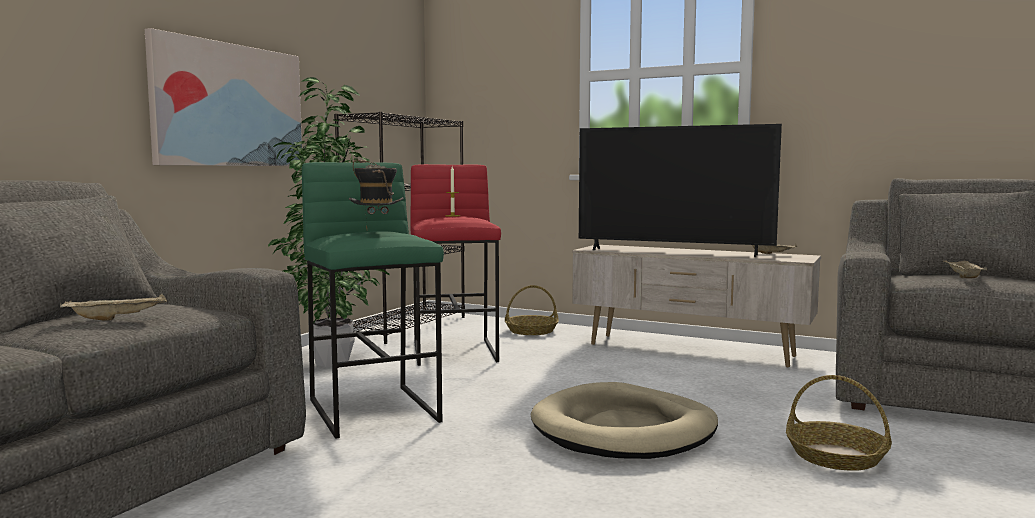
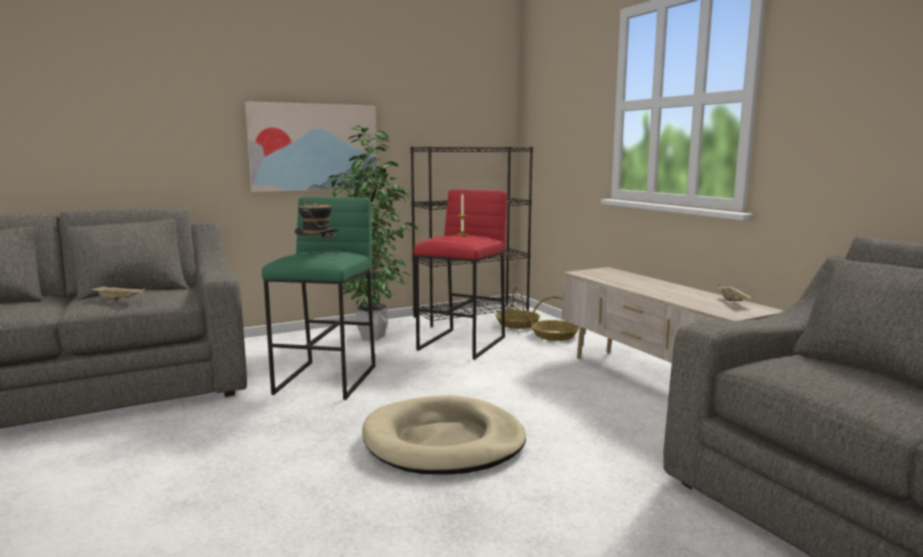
camera: 35 degrees right, 5 degrees up
television [579,124,782,257] -> none
basket [786,375,892,471] -> basket moved to [495,287,540,329]
beige tray [943,259,987,278] -> none

